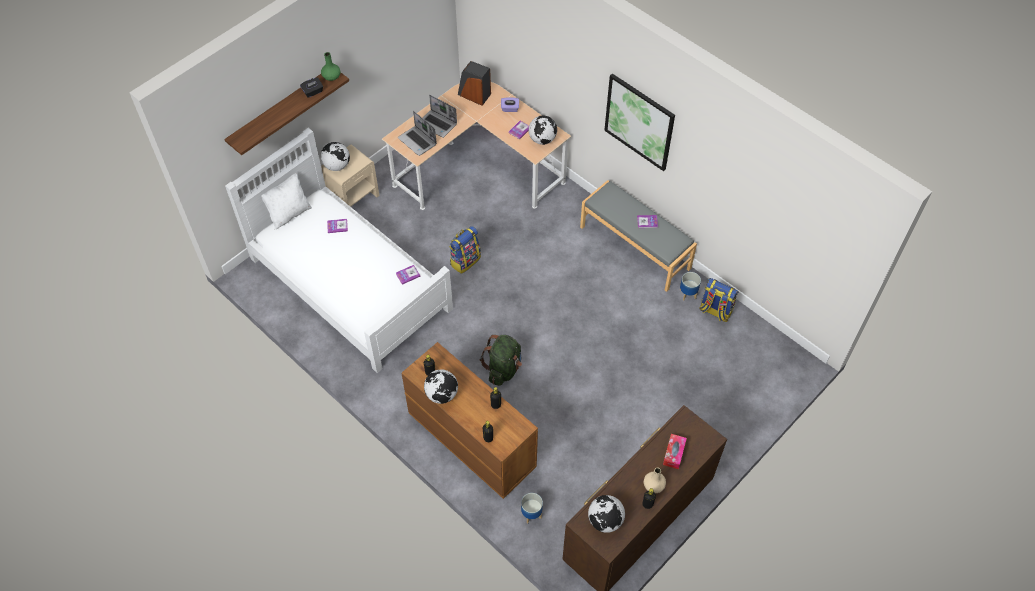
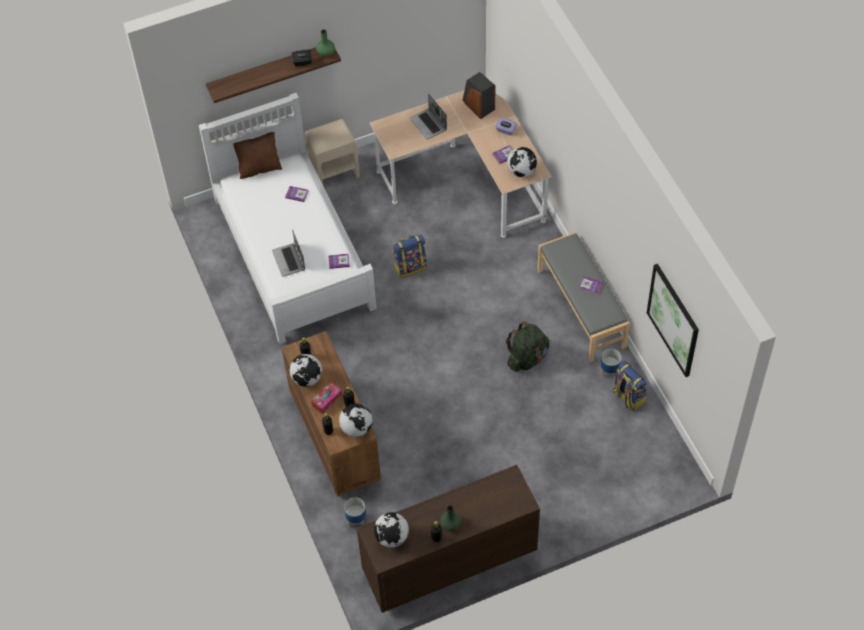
camera: 25 degrees right, 0 degrees up
white pillow [261,173,312,229] -> brown pillow [233,132,282,179]
globe [321,142,350,171] -> globe moved to [339,404,372,437]
laptop [398,111,437,156] -> laptop moved to [272,229,305,277]
green backpack [480,335,522,386] -> green backpack moved to [506,321,549,372]
picture [604,74,675,171] -> picture moved to [647,264,699,377]
beige vase [644,467,666,493] -> green vase [440,505,462,531]
tissue box [663,434,687,469] -> tissue box moved to [311,382,342,414]

